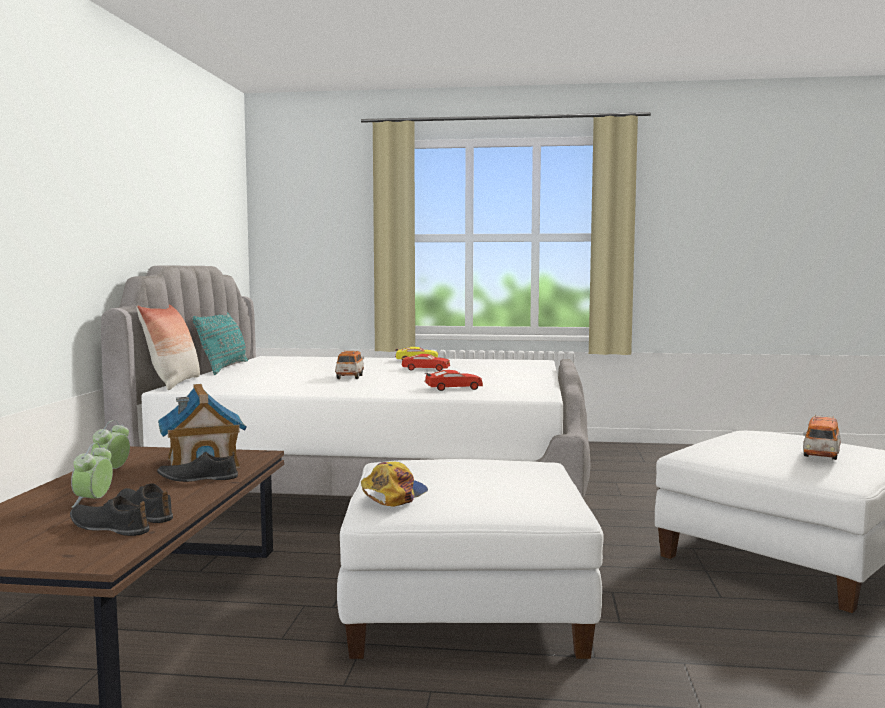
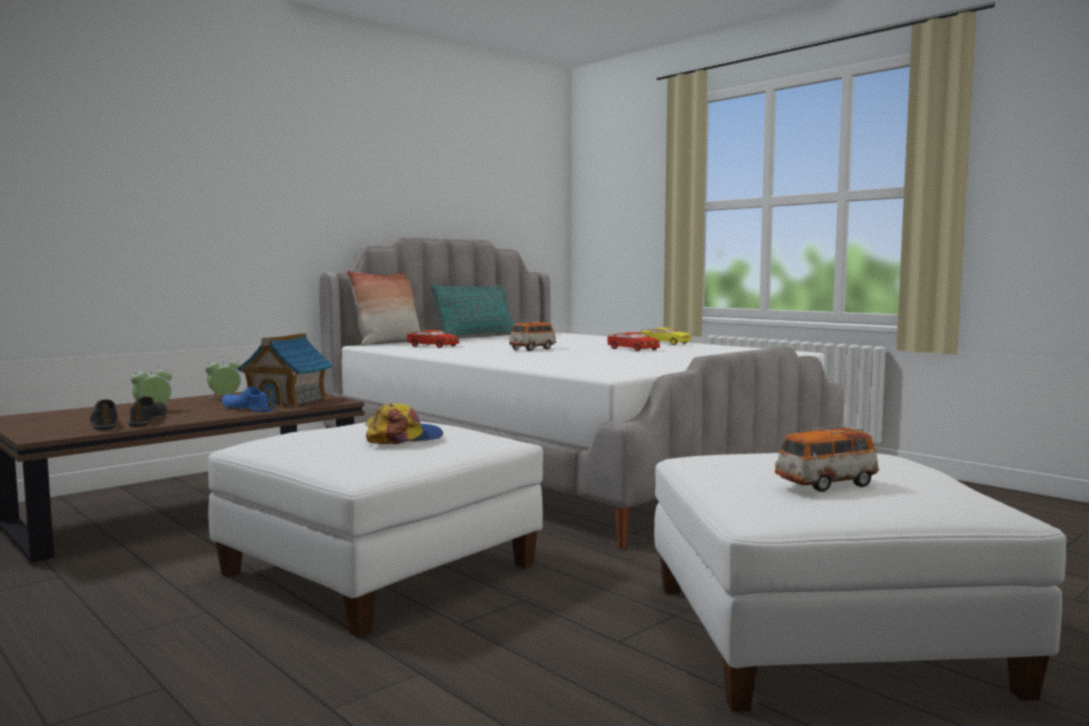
camera: 40 degrees right, 0 degrees up
black shoe [157,452,238,482] -> blue shoe [221,386,273,412]
cap [361,462,428,507] -> cap moved to [365,403,443,444]
red toy car [424,370,483,391] -> red toy car moved to [407,330,459,348]

